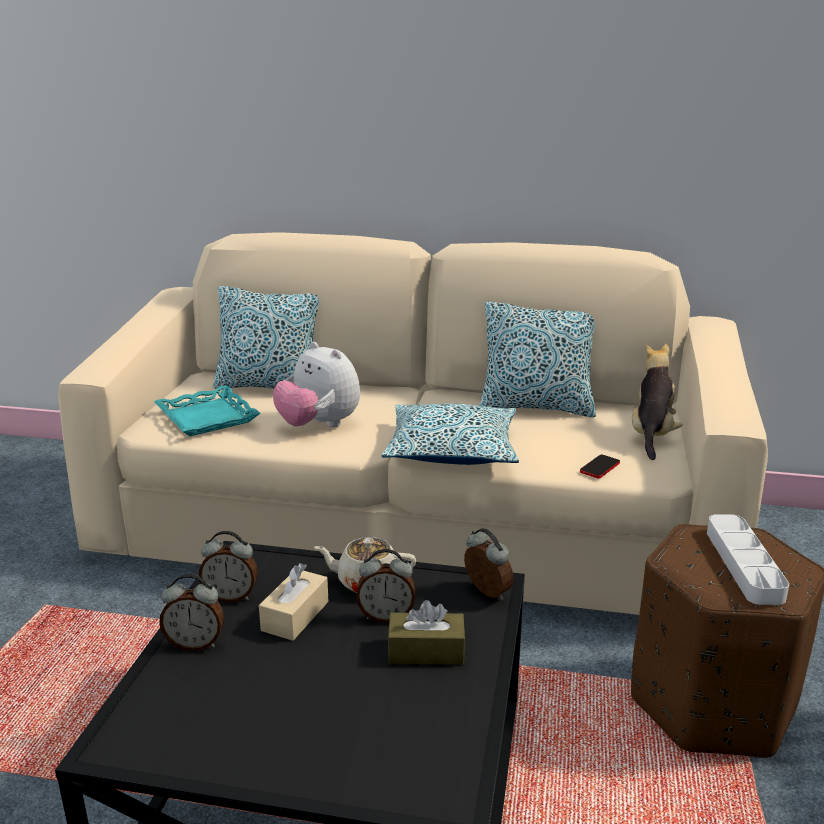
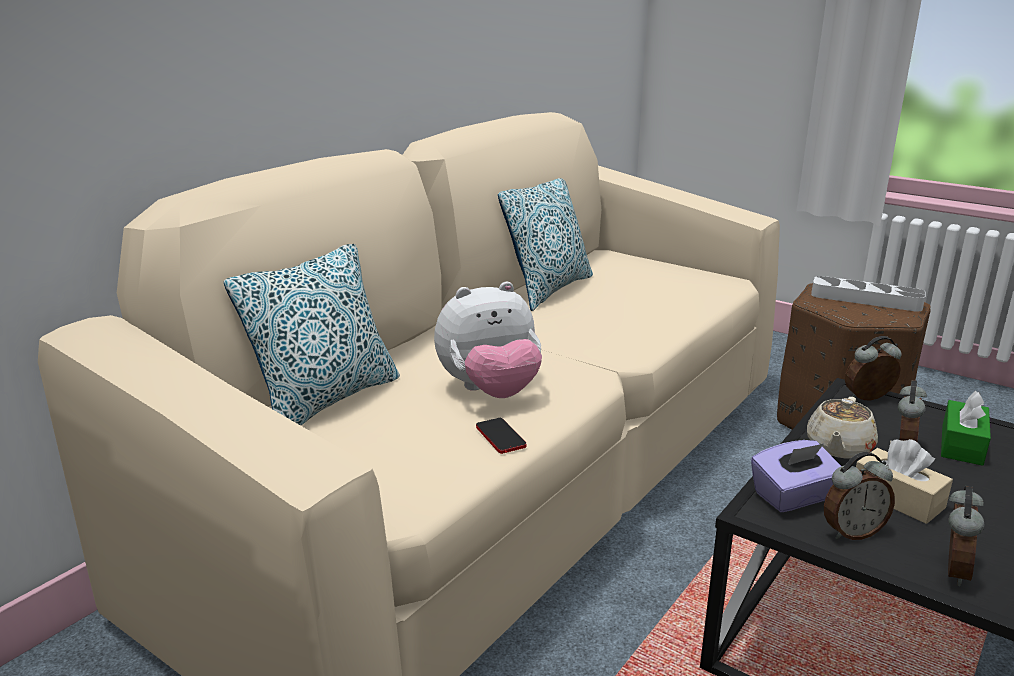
camera: 65 degrees left, 0 degrees up
turquoise tray [154,385,261,436] -> none
alarm clock [199,531,258,603] -> alarm clock turned 45 degrees clockwise [824,452,895,540]
pillow [382,403,519,465] -> none
brown tissue box [388,600,465,665] -> green tissue box [941,391,991,466]
phone [580,454,620,479] -> phone moved to [476,418,527,454]
plush toy [632,344,682,460] -> none
none -> purple tissue box [751,440,841,512]

